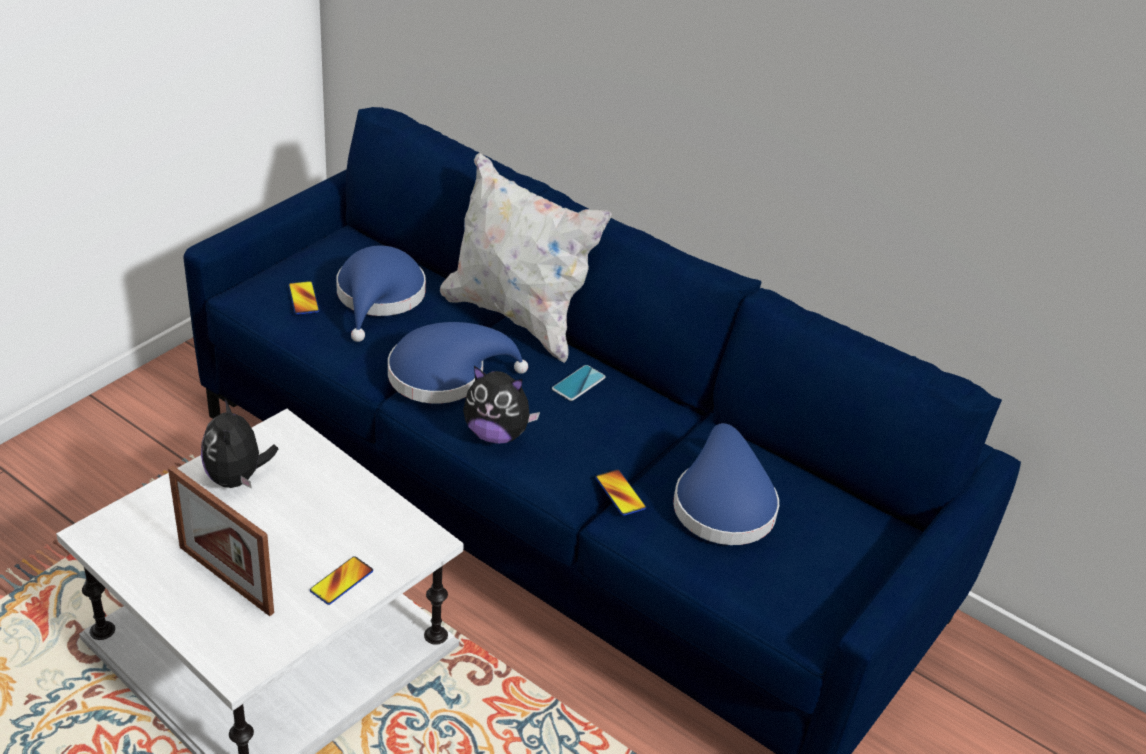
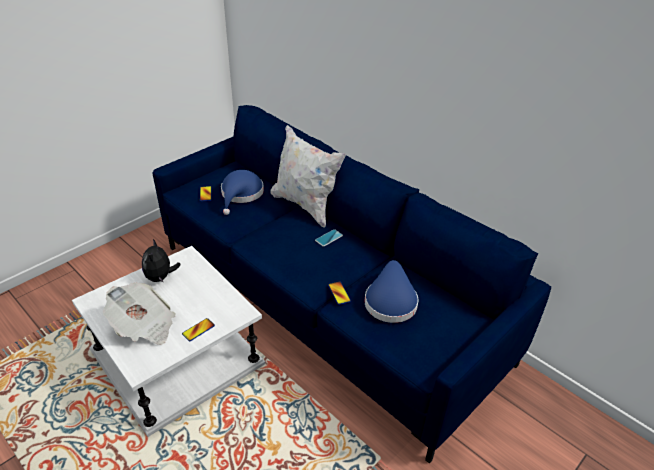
camera: 10 degrees right, 0 degrees up
picture frame [168,466,274,616] -> newspaper [103,283,176,345]
blue hat [388,322,528,404] -> none
plush toy [463,366,540,444] -> none

